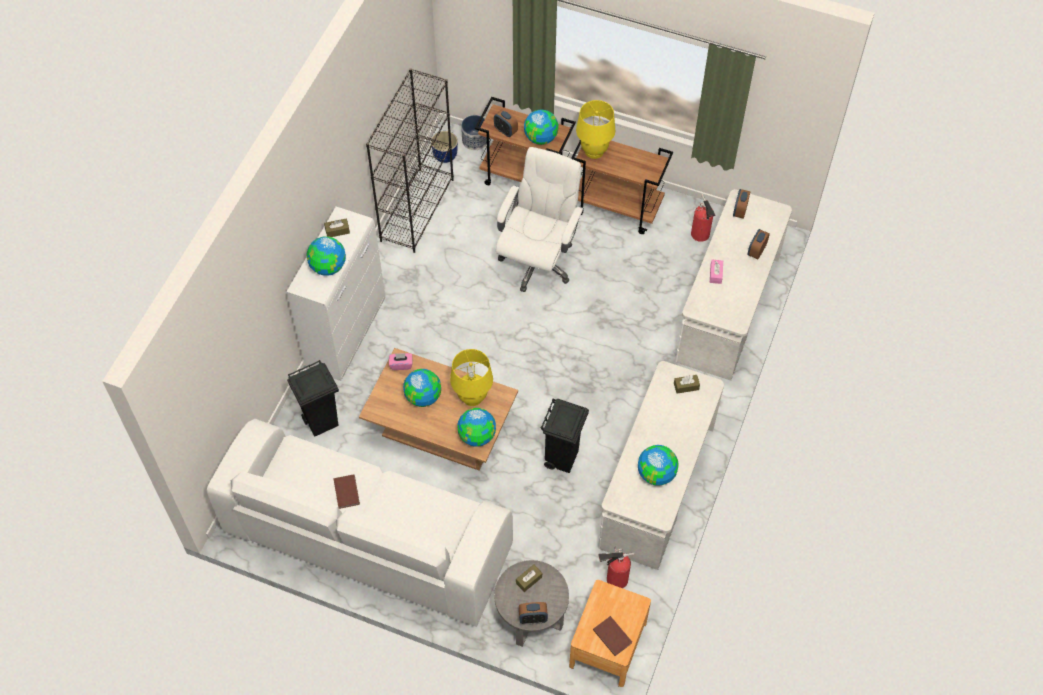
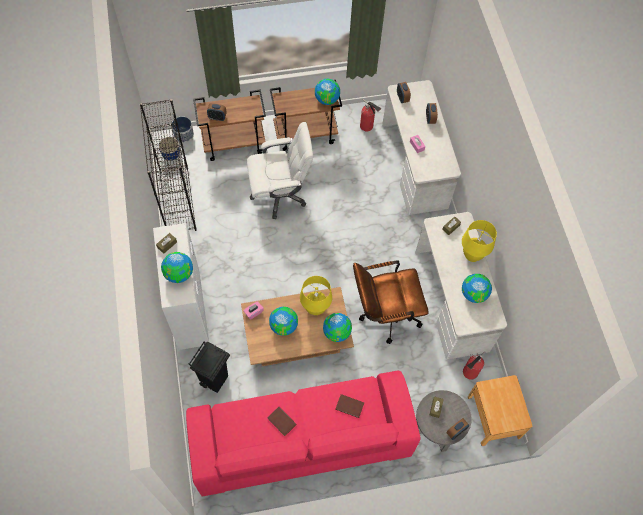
camera: 35 degrees left, 5 degrees up
white sofa [207,419,513,627] -> pink sofa [186,371,421,497]
white office chair [496,147,584,292] -> white office chair turned 90 degrees clockwise [247,122,313,219]
globe [524,110,558,145] -> globe moved to [315,79,340,105]
black trash can [540,398,589,473] -> brown office chair [353,260,429,344]
yellow table lamp [576,100,615,159] -> yellow table lamp moved to [462,220,497,262]
brown book [593,616,632,656] -> brown book moved to [335,394,364,418]

